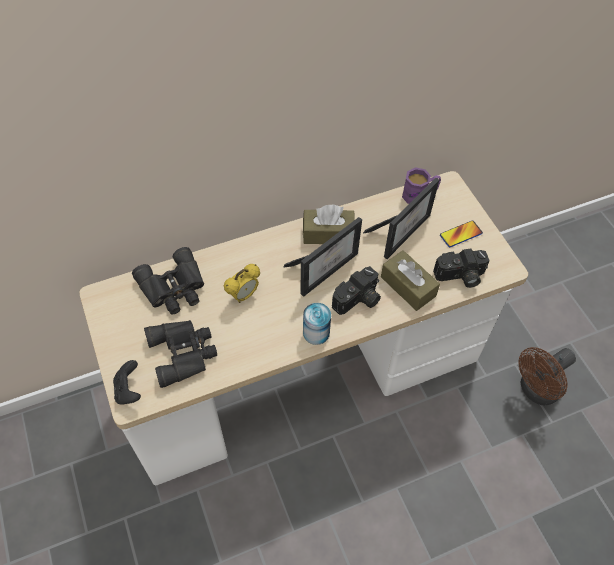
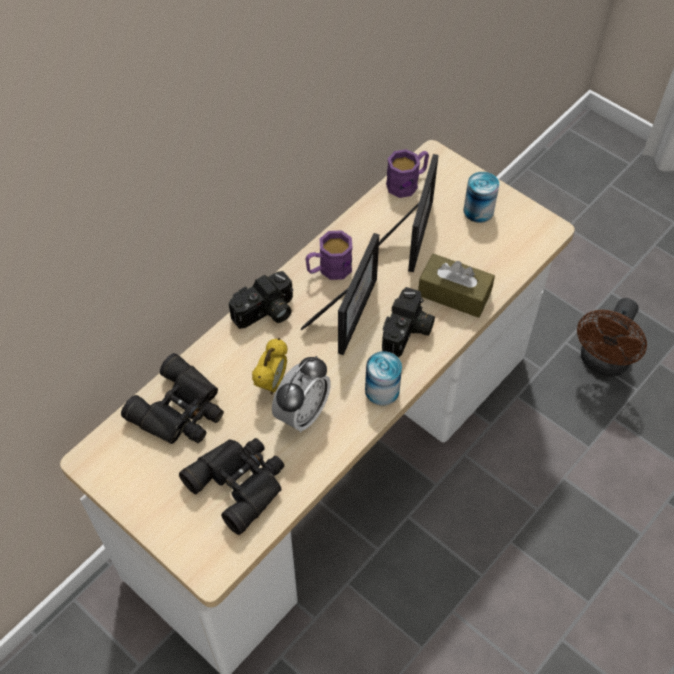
camera: 25 degrees left, 0 degrees up
black game controller [113,360,141,405] -> none
brown tissue box [303,205,355,244] -> purple mug [305,230,353,280]
camera [433,248,490,288] -> camera moved to [229,271,293,329]
phone [440,221,483,247] -> can [463,172,499,223]
none -> alarm clock [272,356,331,433]

